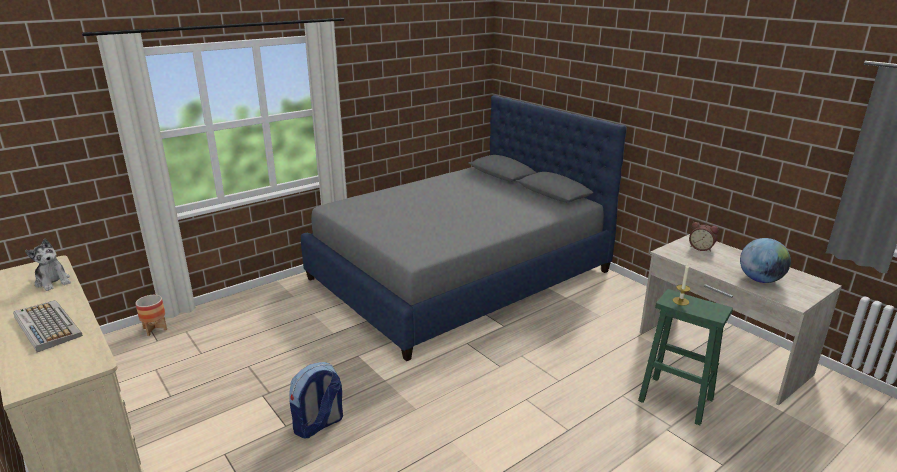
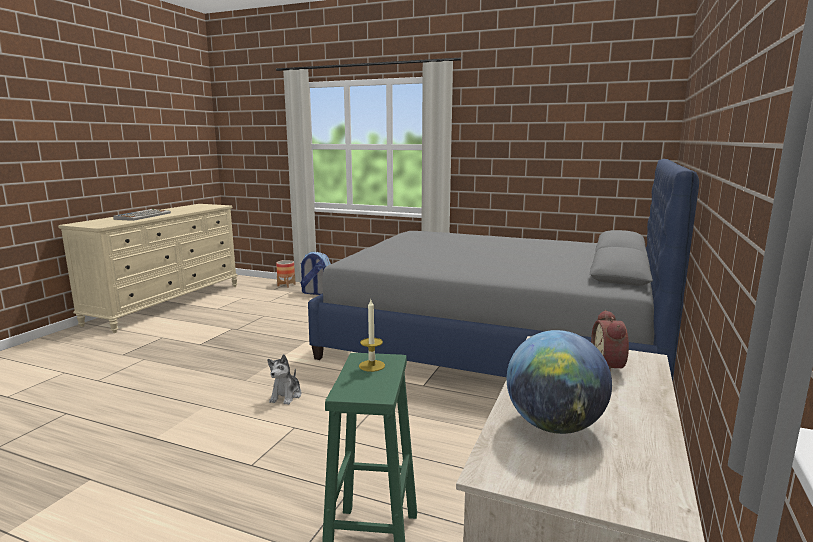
camera: 60 degrees right, 10 degrees down
plush toy [25,239,71,291] -> plush toy moved to [267,354,302,405]
backpack [289,362,343,439] -> backpack moved to [301,252,331,295]

